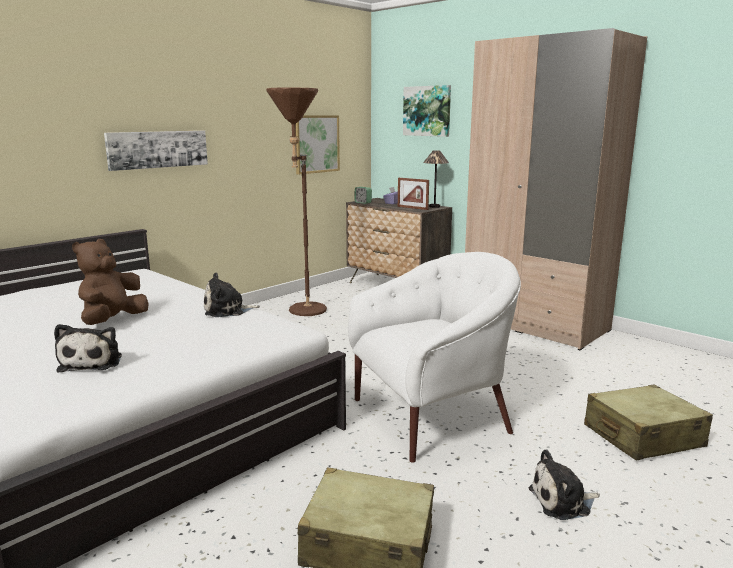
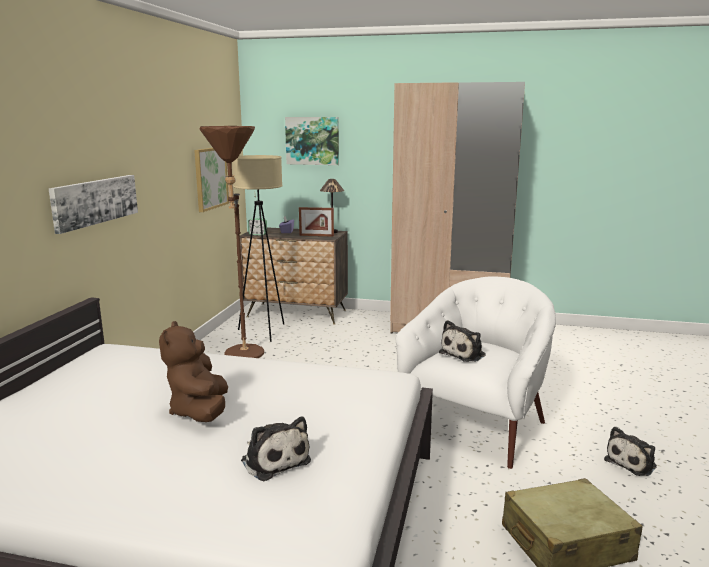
camera: 30 degrees left, 0 degrees up
plush toy [204,272,260,317] -> plush toy moved to [439,320,486,362]
beige suitcase [584,385,713,461] -> none
none -> beige floor lamp [232,155,284,342]

